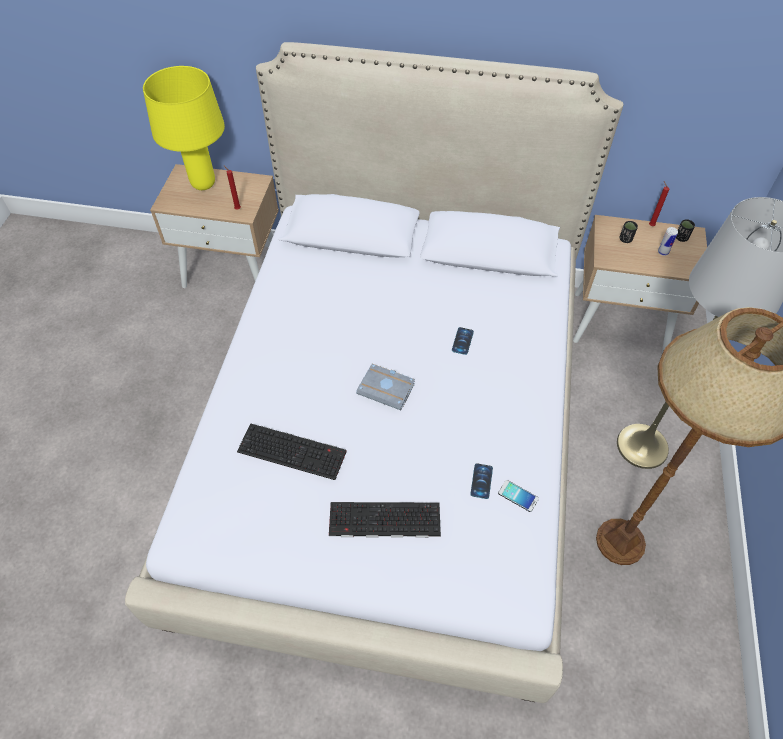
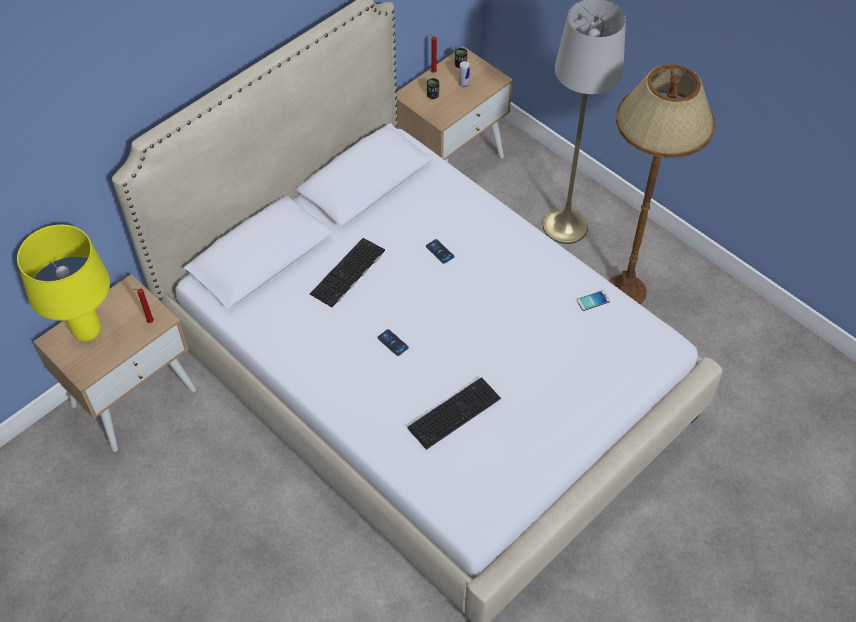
camera: 55 degrees left, 0 degrees up
keyboard [329,502,441,538] -> keyboard moved to [310,238,385,308]
grey book [356,364,415,410] -> none
phone [470,463,493,499] -> phone moved to [377,329,409,356]

